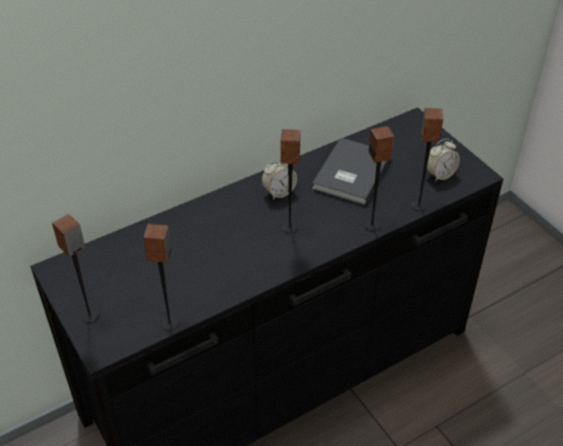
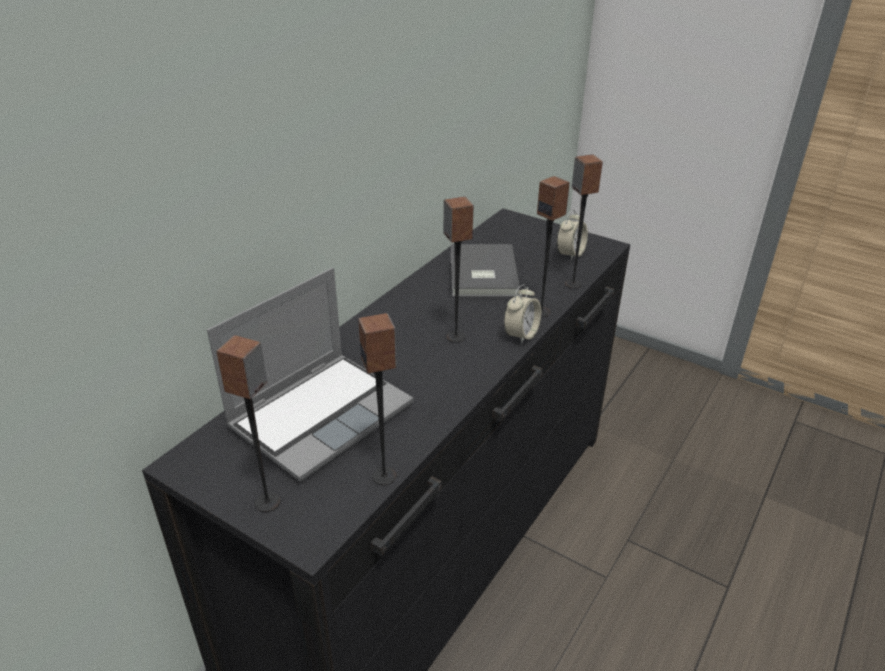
camera: 25 degrees left, 10 degrees down
alarm clock [261,156,297,199] -> alarm clock moved to [504,284,541,344]
none -> laptop [207,268,414,482]

